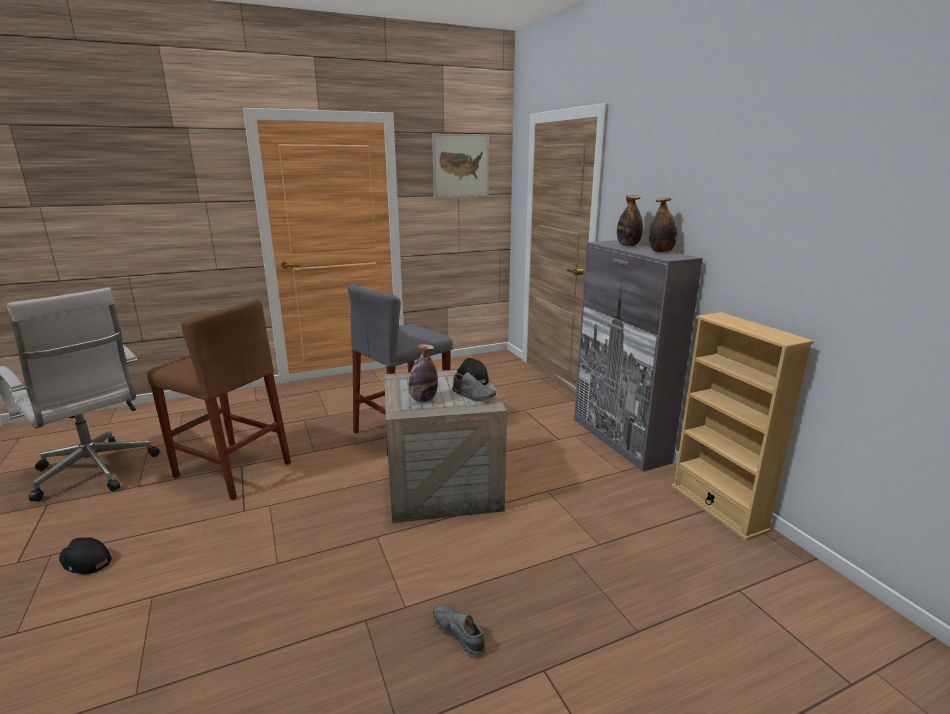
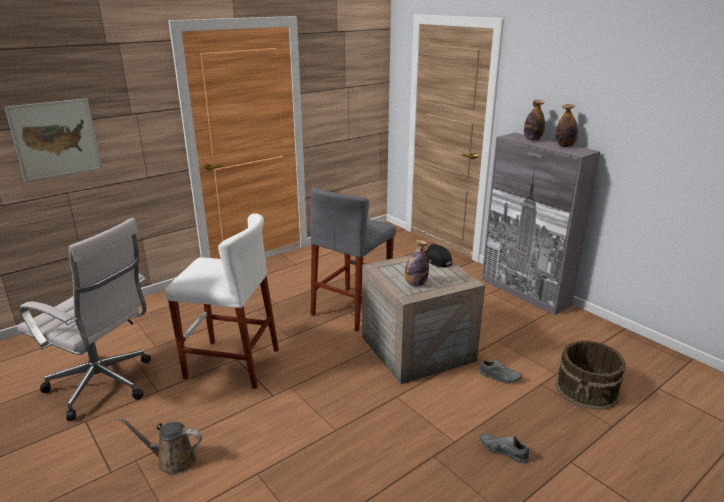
camera: 15 degrees left, 5 degrees up
black cap [59,537,112,575] -> brown watering can [118,417,202,475]
brown stool [147,299,291,500] -> white stool [165,213,279,389]
picture [432,133,489,198] -> picture moved to [5,98,102,182]
grey shoe [452,372,496,401] -> grey shoe moved to [479,360,522,383]
beige bookcase [671,312,814,541] -> none
none -> brown bucket [555,340,626,410]

